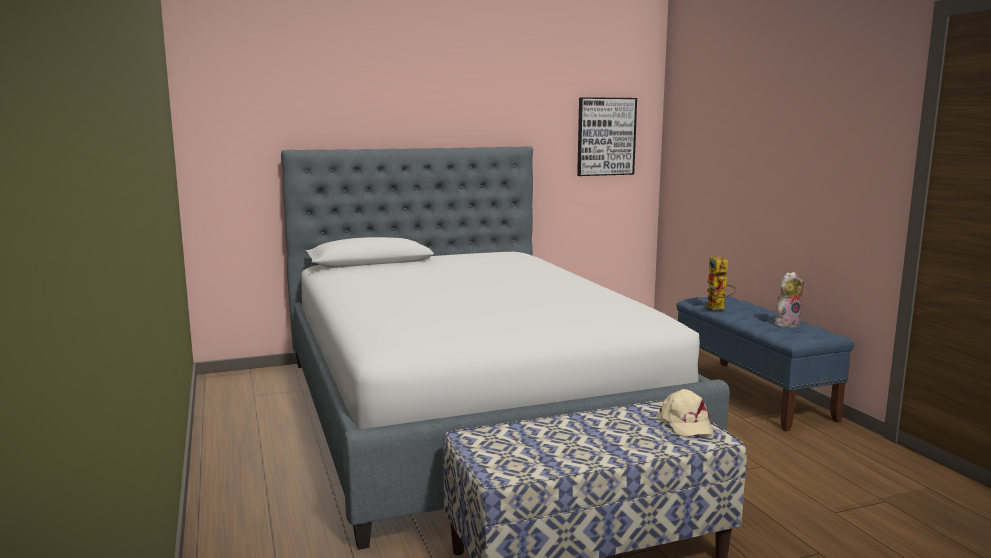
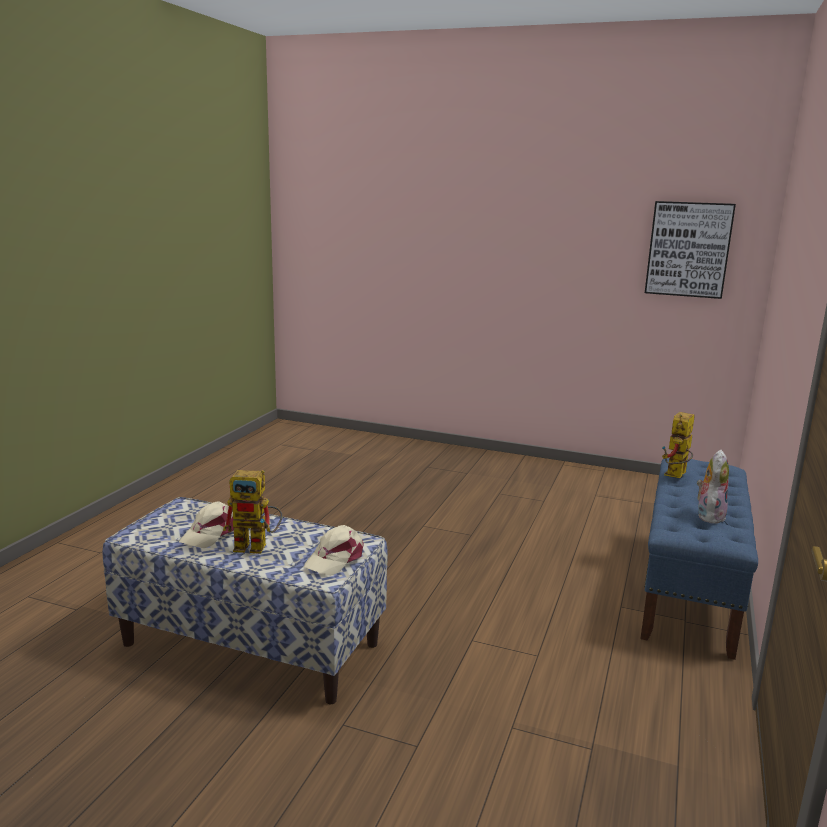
camera: 40 degrees right, 5 degrees up
bed [281,146,730,550] -> none
plush toy [774,272,804,328] -> plush toy turned 75 degrees counterclockwise [697,450,729,524]
none -> beige cap [179,501,234,548]
none -> toy robot [223,470,283,554]

